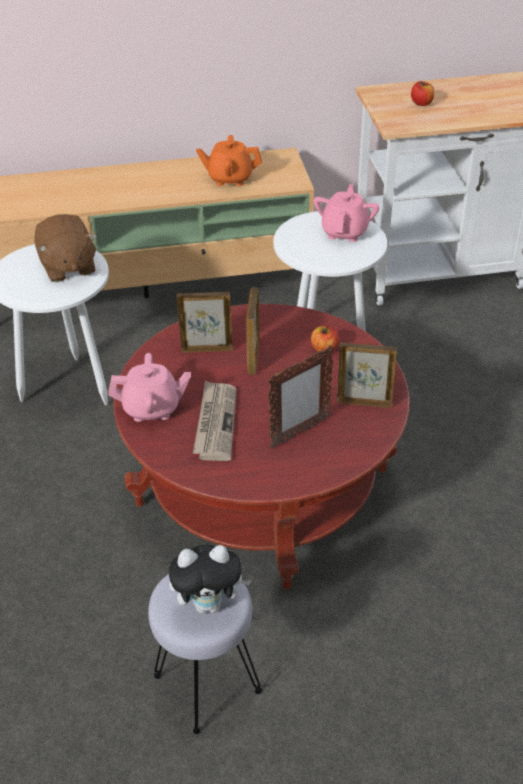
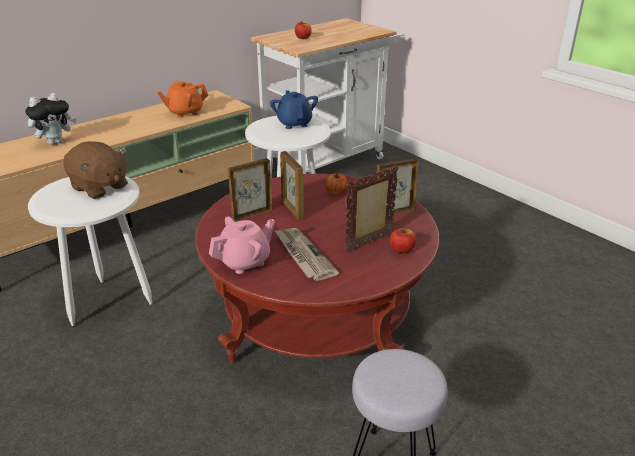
camera: 30 degrees left, 10 degrees down
plush toy [169,545,251,613] -> plush toy moved to [25,93,76,145]
picture frame [267,345,334,449] -> picture frame turned 150 degrees counterclockwise [345,166,399,252]
pink teapot [314,184,379,242] -> blue teapot [270,90,318,129]
none -> apple [390,228,416,253]

